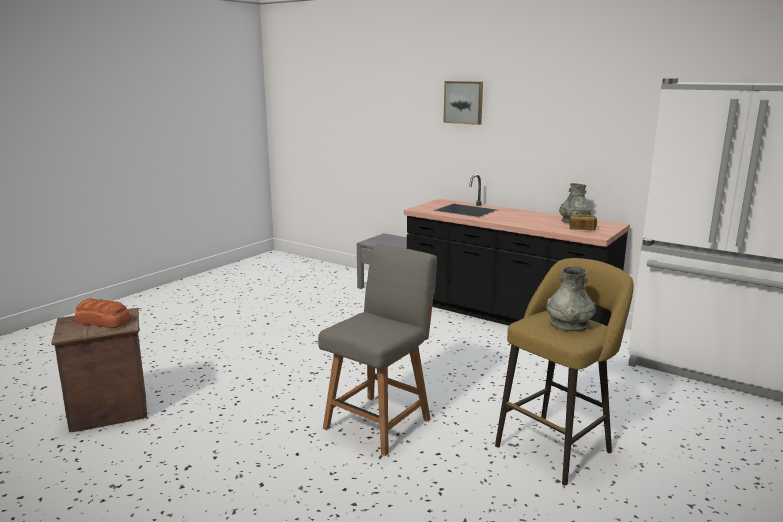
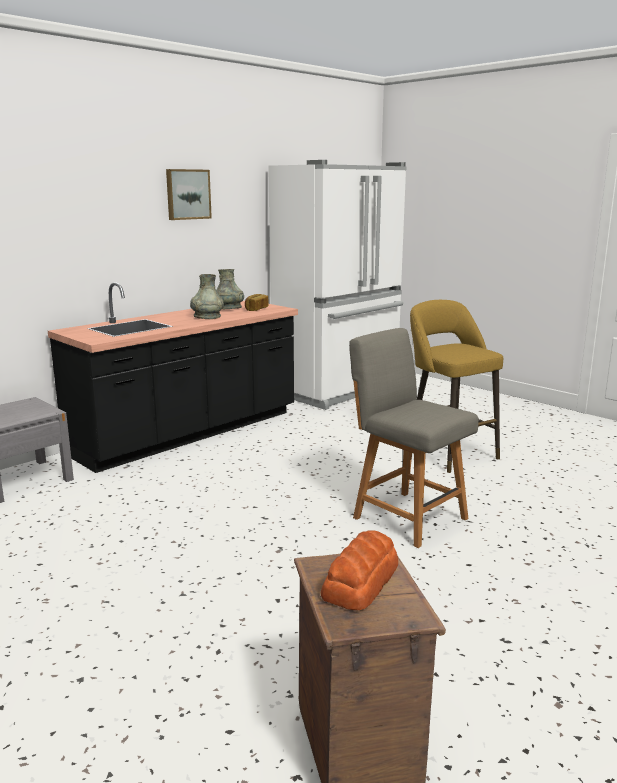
camera: 80 degrees left, 0 degrees up
picture [443,81,483,125] -> picture moved to [166,169,212,220]
grey vase [546,266,596,331] -> grey vase moved to [190,274,224,319]

